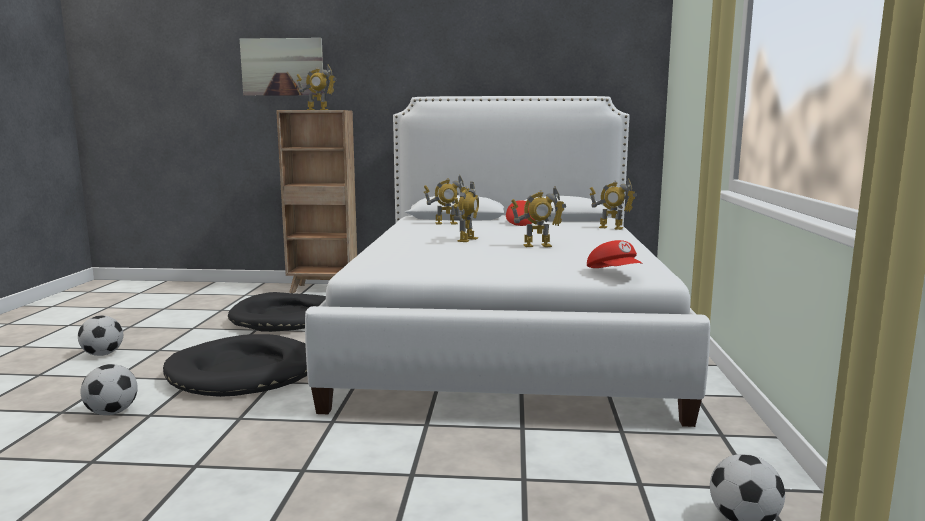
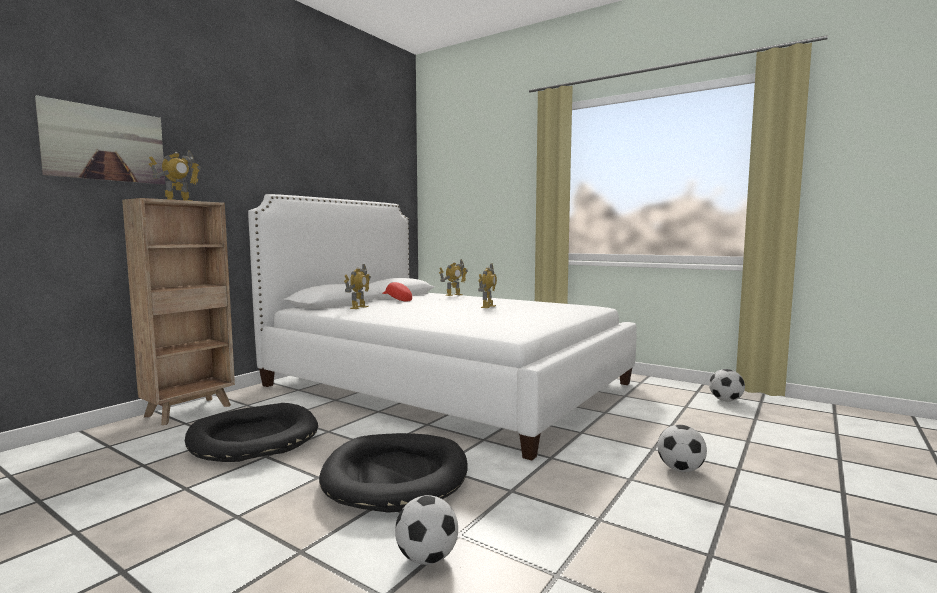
camera: 60 degrees left, 5 degrees down
football [78,315,123,356] -> football moved to [657,425,707,472]
toy robot [453,182,479,242] -> none
red cap [587,240,643,268] -> none

